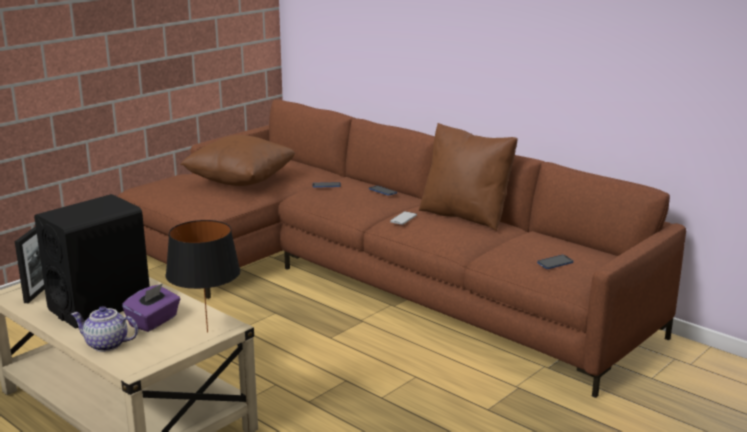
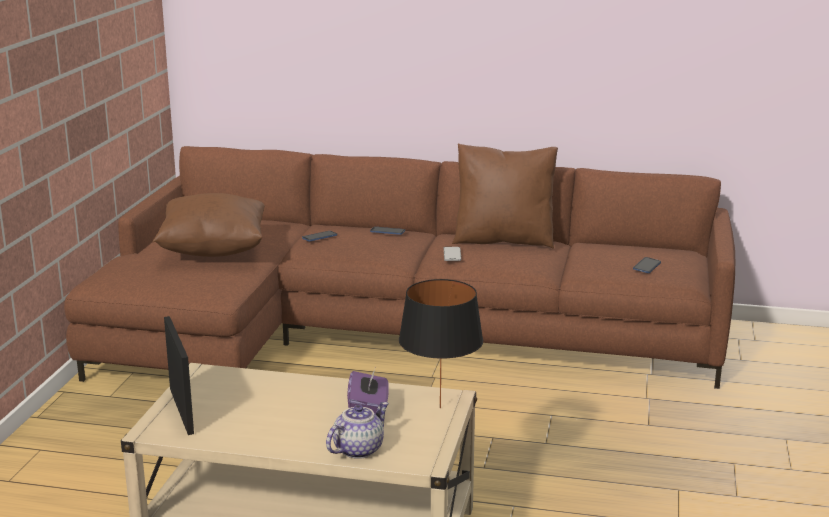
camera: 30 degrees left, 0 degrees up
black speaker [34,194,150,329] -> none
teapot [71,306,138,352] -> teapot turned 150 degrees clockwise [326,402,389,459]

